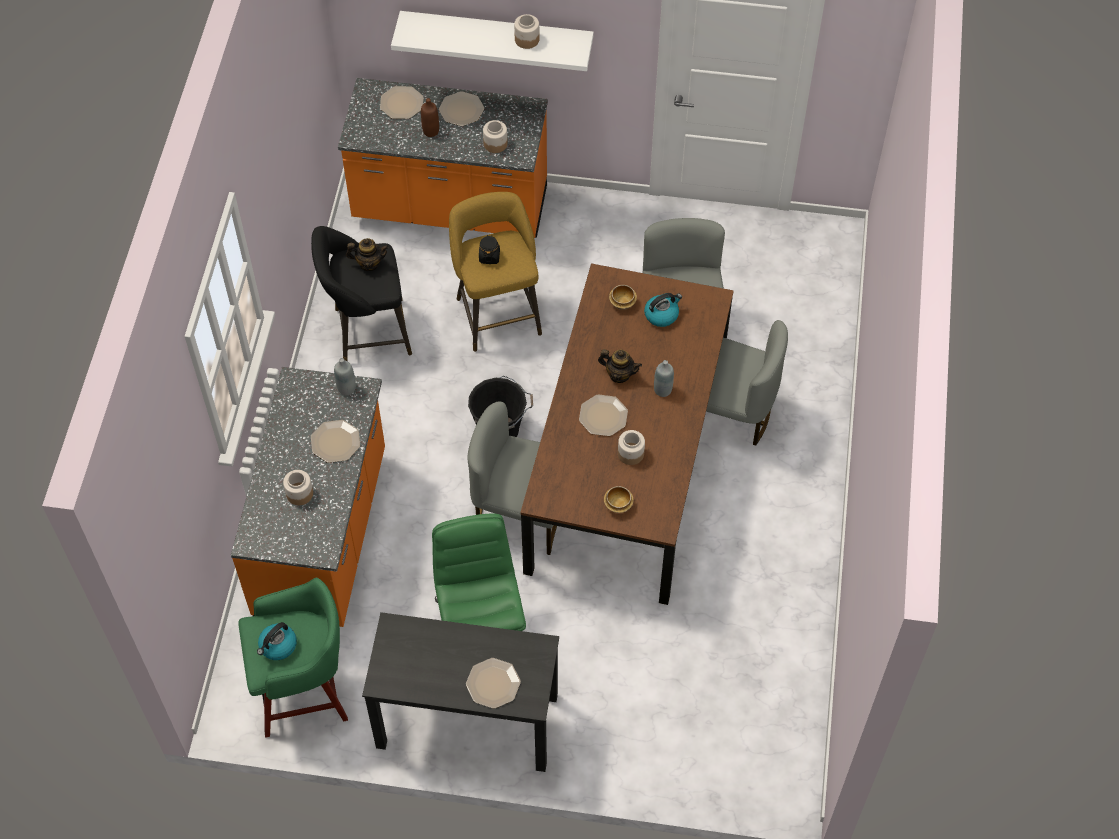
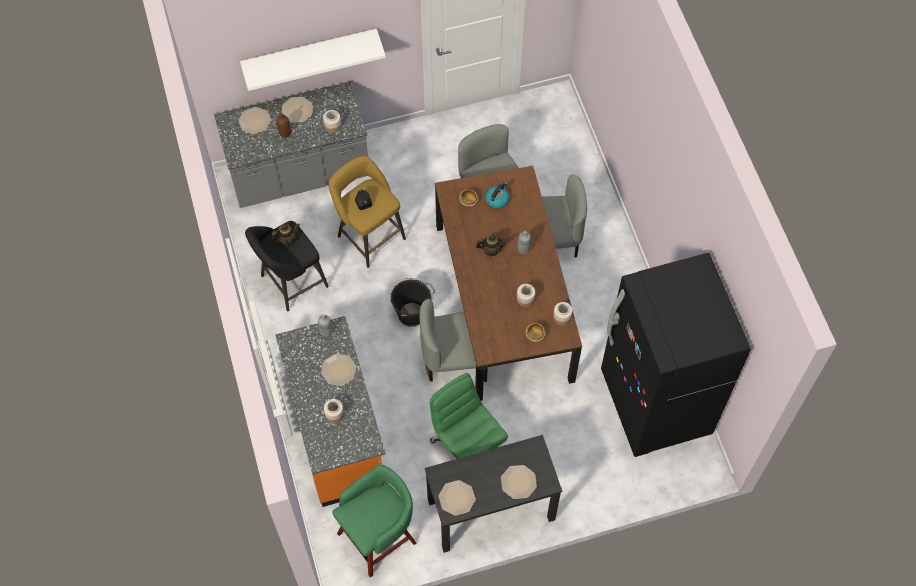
camera: 25 degrees left, 5 degrees up
kettle [257,622,297,660] -> none
orange counter [338,78,548,238] -> grey counter [214,81,368,208]
jar [514,14,540,49] -> jar moved to [553,302,572,325]
plate [579,394,628,436] -> plate moved to [438,480,476,516]
none -> black fridge [601,252,751,457]

